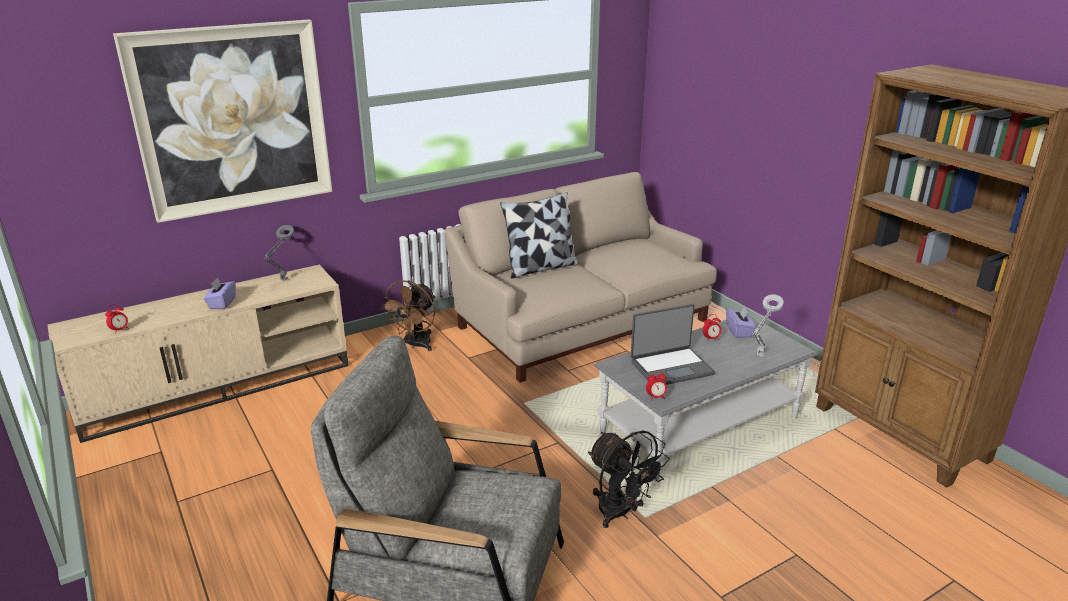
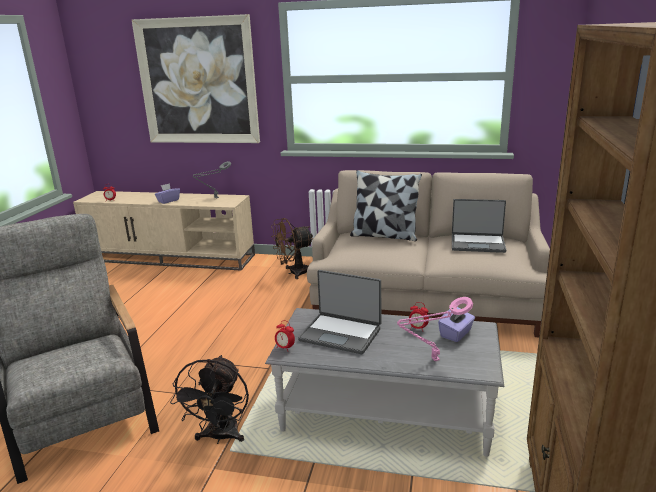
camera: 45 degrees right, 5 degrees down
grey table lamp [752,294,784,357] -> pink table lamp [397,297,473,361]
none -> laptop [452,199,506,253]

